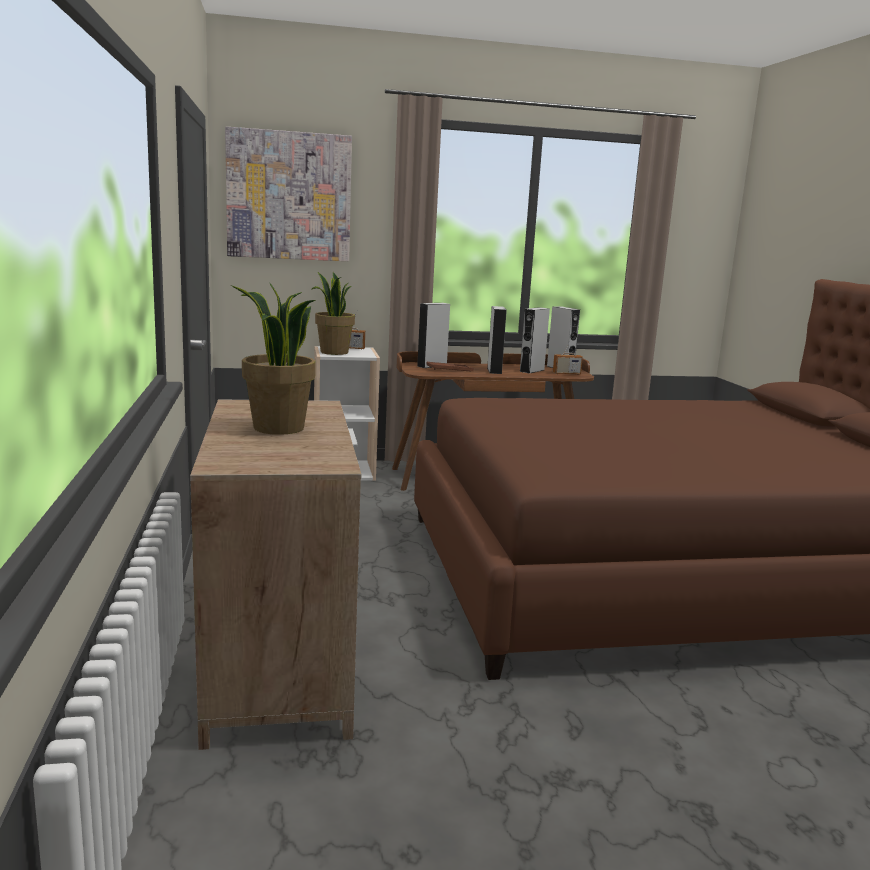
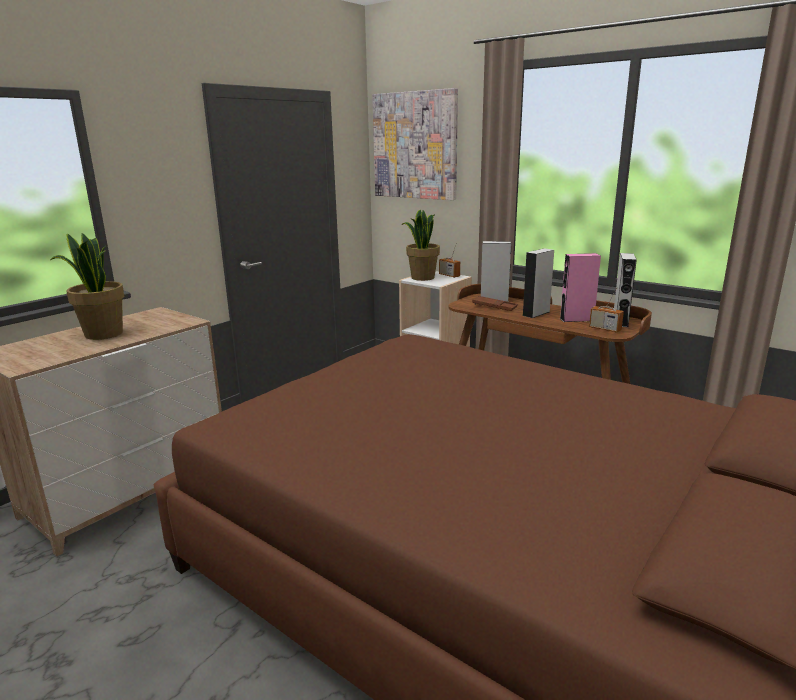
camera: 50 degrees right, 5 degrees up
grey speaker [519,307,550,374] -> pink speaker [560,253,601,322]

